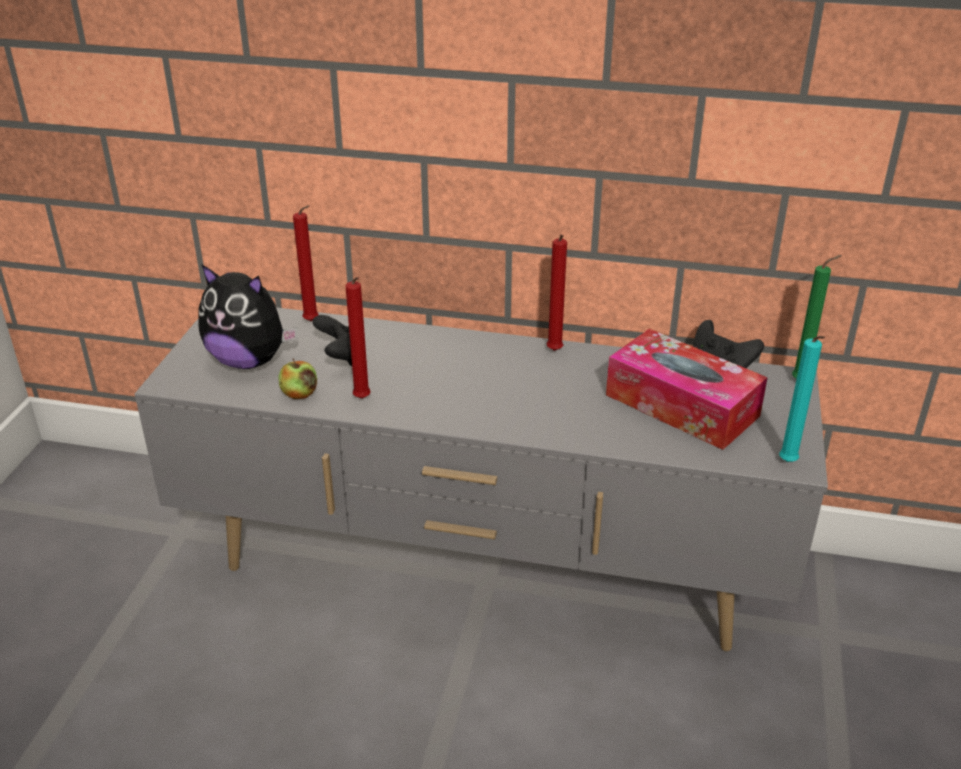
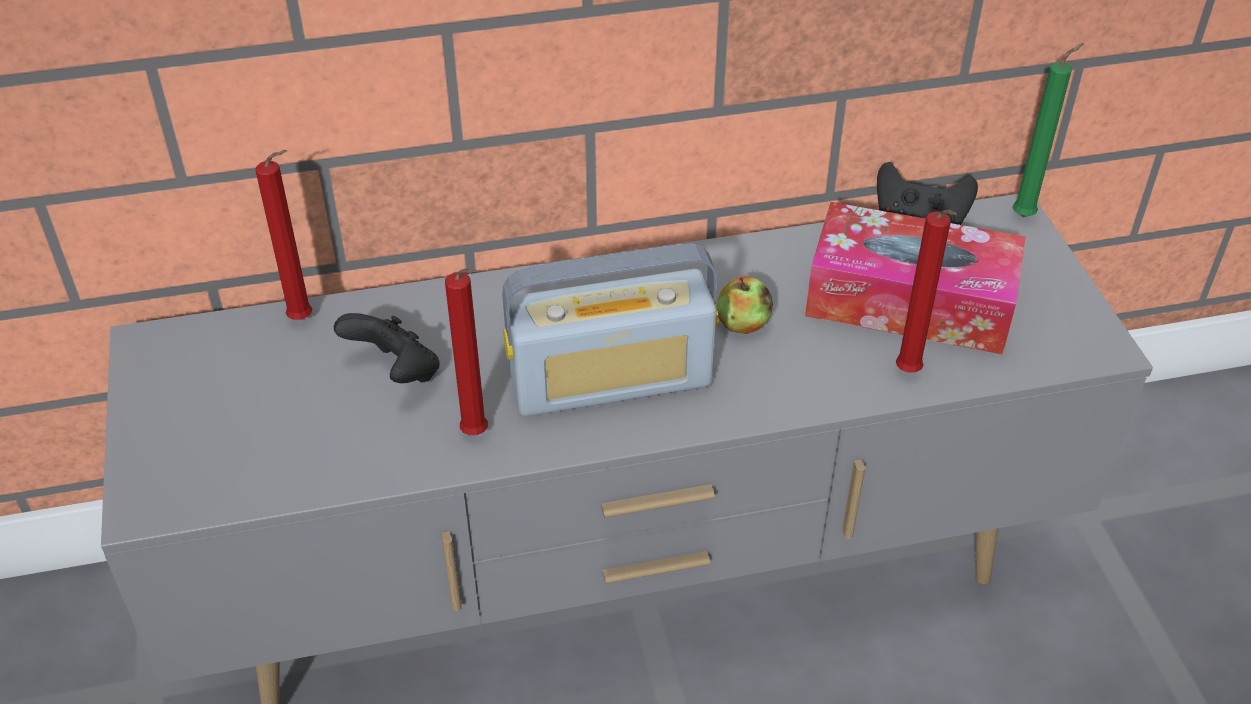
camera: 25 degrees left, 10 degrees up
plush toy [198,265,298,369] -> none
apple [278,358,317,399] -> apple moved to [717,276,773,334]
red candle [547,234,567,351] -> red candle moved to [896,210,957,373]
turquoise candle [779,336,825,462] -> none
none -> radio [502,244,718,416]

